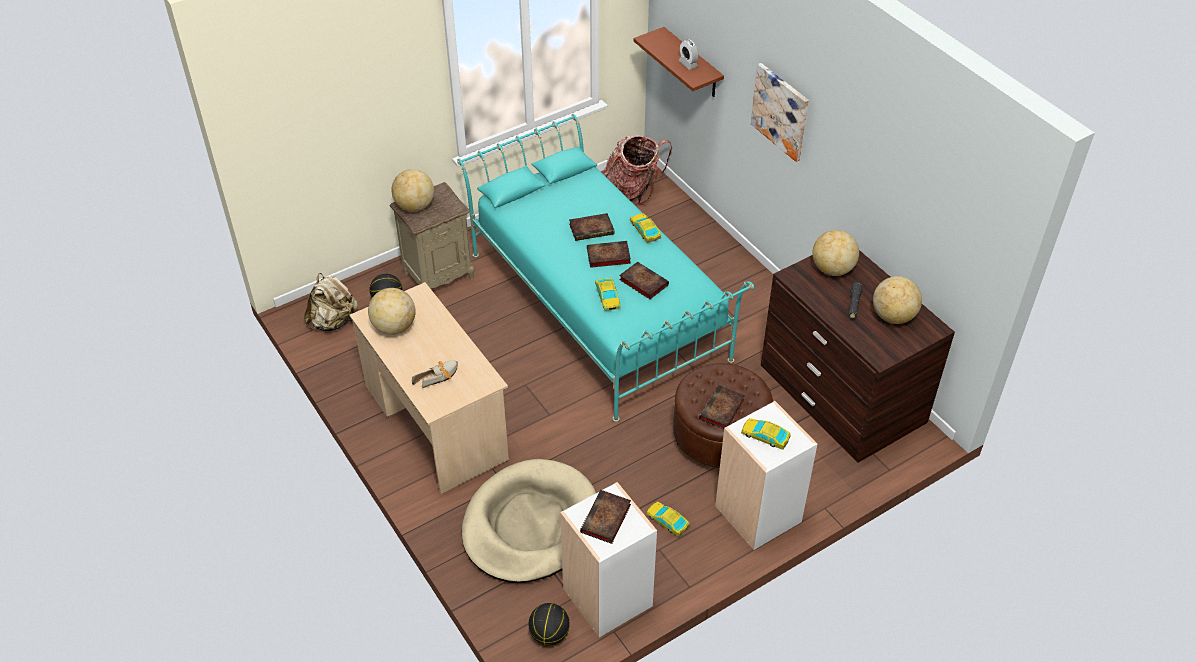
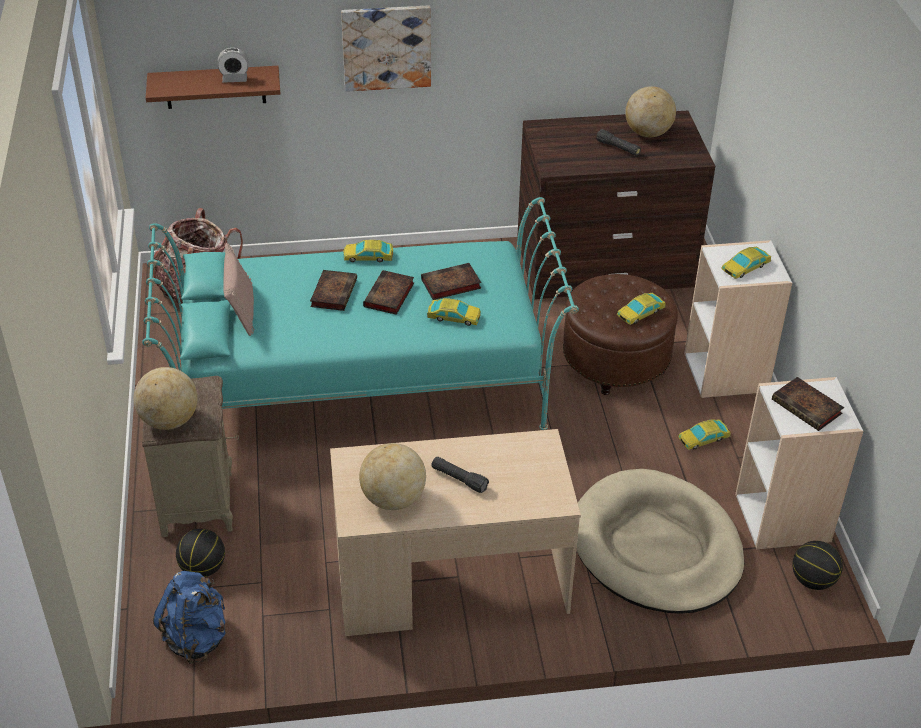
camera: 65 degrees left, 5 degrees down
beige backpack [304,273,358,331] -> blue backpack [153,571,226,664]
shoe [412,360,458,388] -> none
book [699,385,745,429] -> toy car [617,293,666,325]
globe [812,230,859,276] -> none
none -> beige pillow [223,243,254,336]
none -> black flashlight [431,457,489,493]

